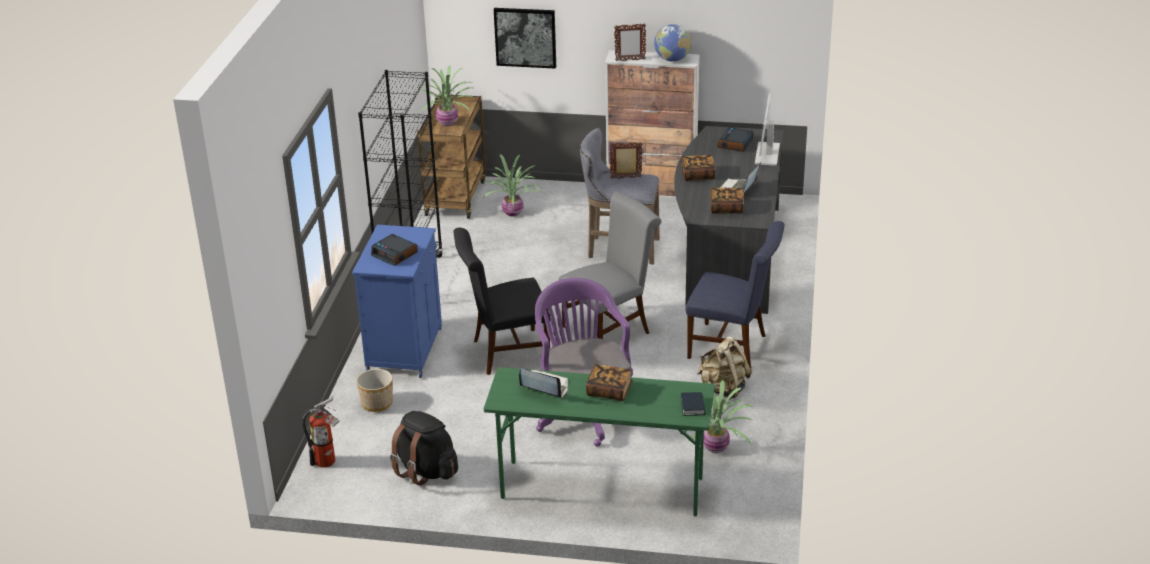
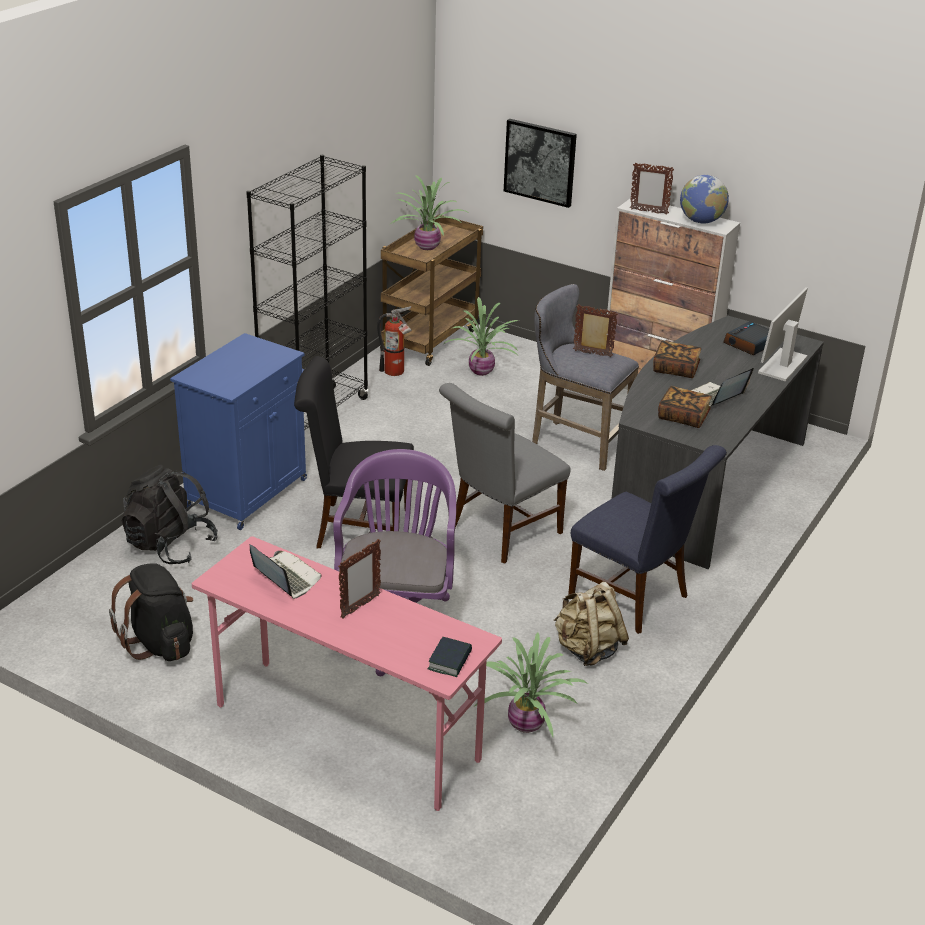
camera: 20 degrees right, 0 degrees up
fire extinguisher [302,396,340,468] -> fire extinguisher moved to [377,306,412,376]
planter [357,369,393,412] -> black backpack [122,465,218,564]
alarm clock [371,234,418,266] -> none
green desk [484,367,715,516] -> pink desk [192,536,502,811]
grey chair [559,191,662,339] -> grey chair turned 150 degrees clockwise [439,383,571,564]
book [586,364,632,401] -> picture frame [338,539,381,619]

